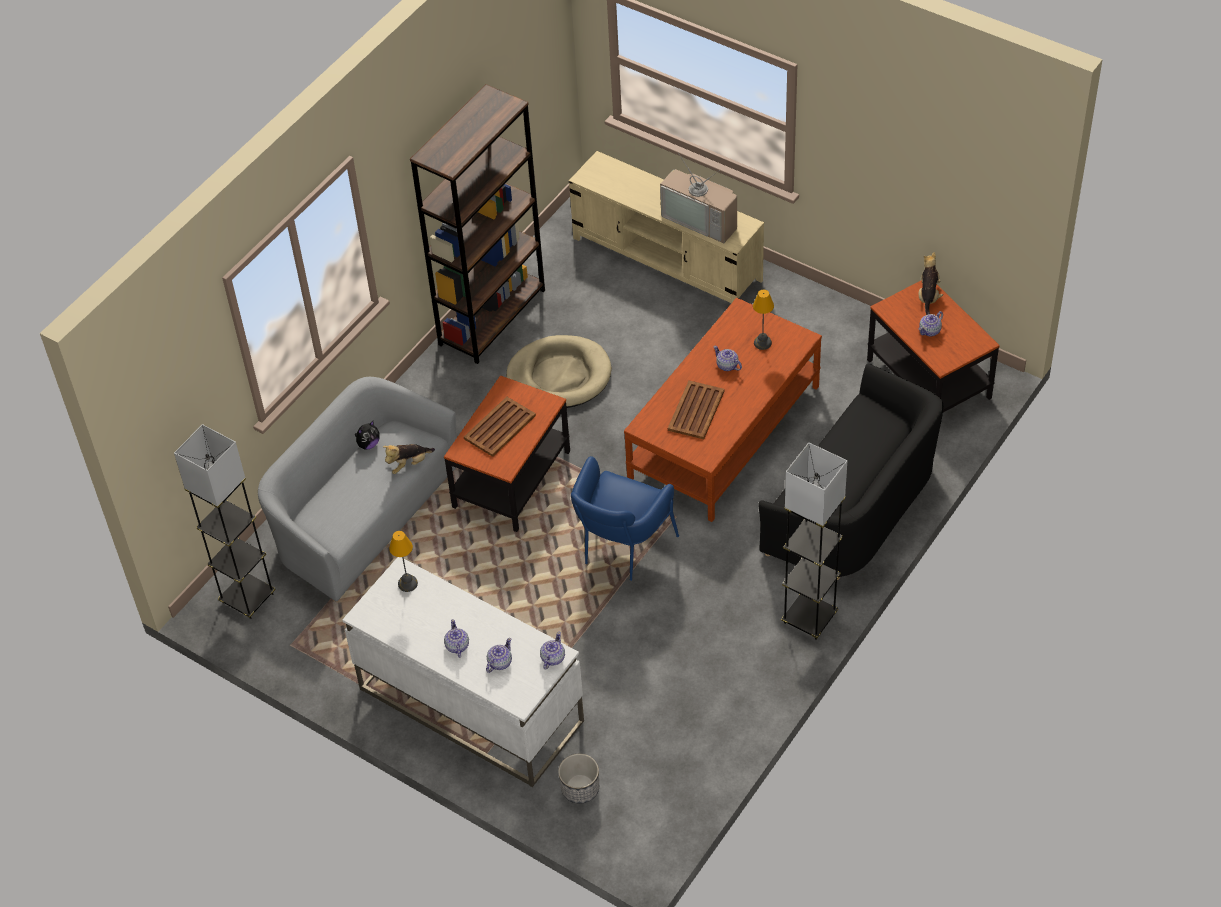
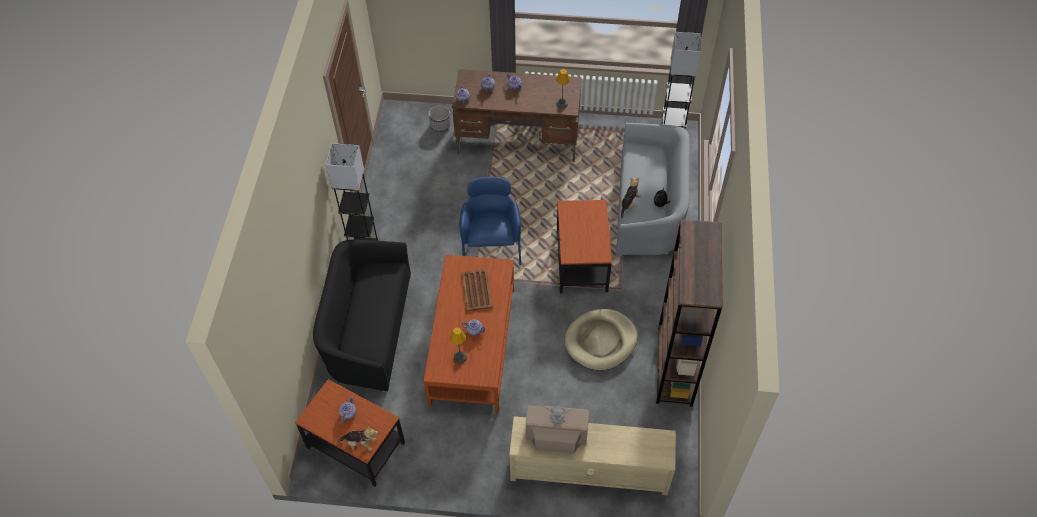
camera: 150 degrees right, 5 degrees up
white desk [342,557,584,787] -> brown desk [452,69,582,162]
brown tray [464,397,536,457] -> none
plush toy [918,252,943,315] -> plush toy turned 60 degrees counterclockwise [337,426,378,451]

